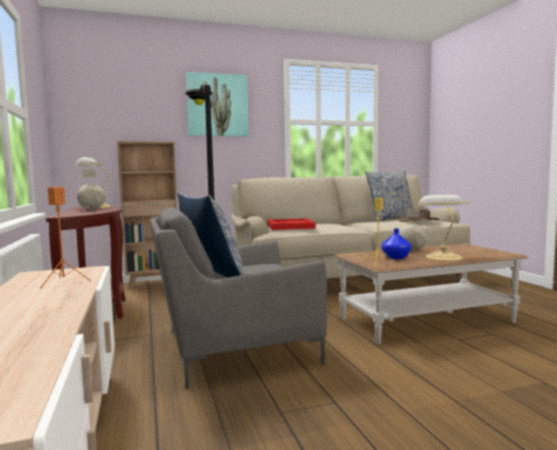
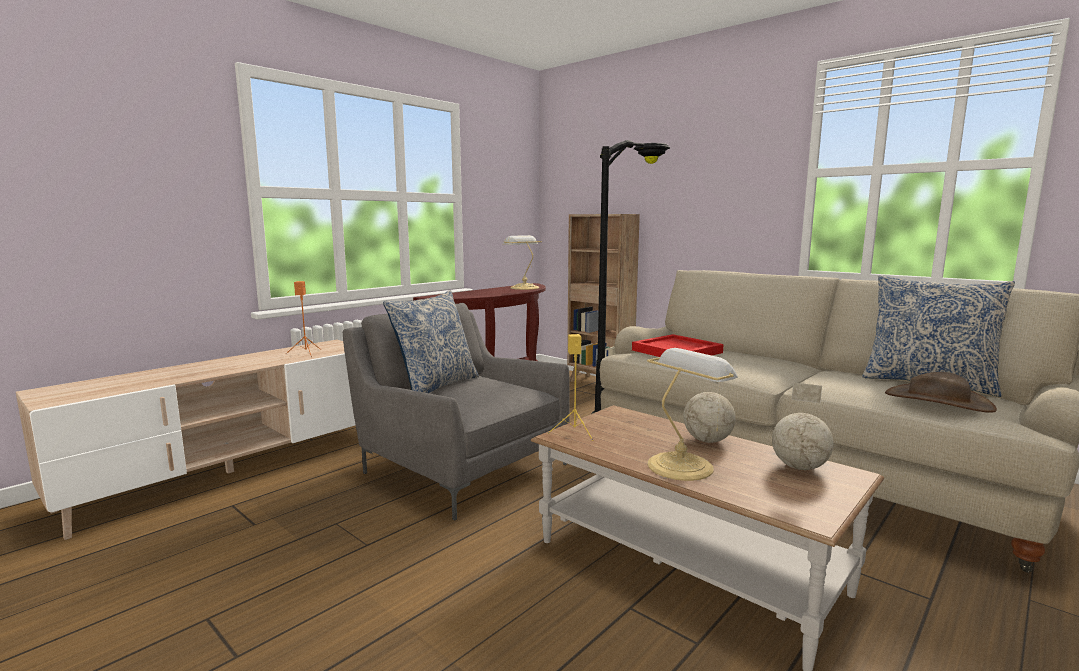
camera: 60 degrees right, 5 degrees up
globe [77,169,105,210] -> globe moved to [772,383,834,470]
picture [186,72,249,136] -> none
blue vase [382,228,411,259] -> none

